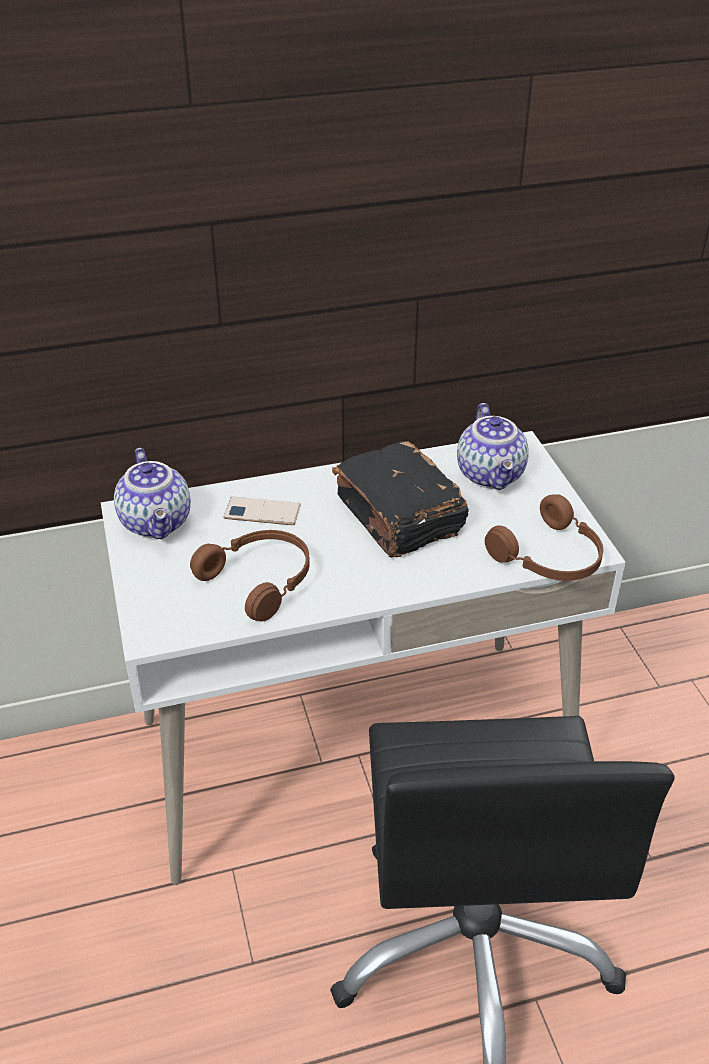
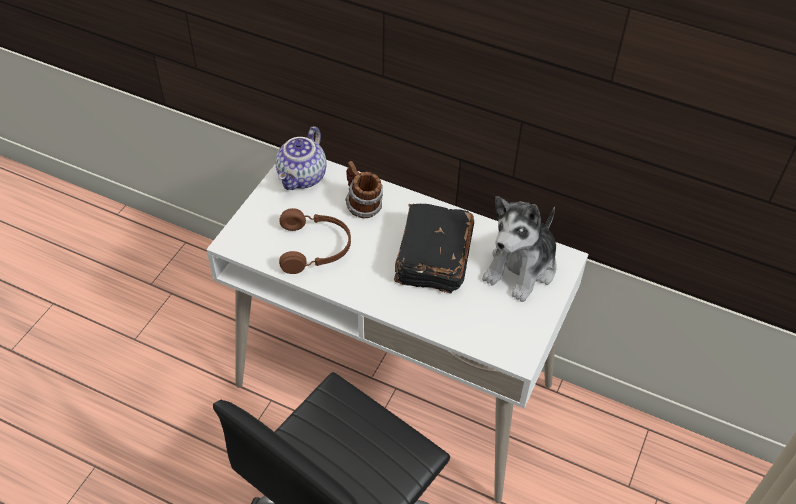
camera: 40 degrees right, 10 degrees up
phone [224,497,301,525] -> mug [345,161,383,218]
teapot [457,403,529,490] -> plush toy [482,196,557,302]
brown headphones [485,494,603,581] -> none

